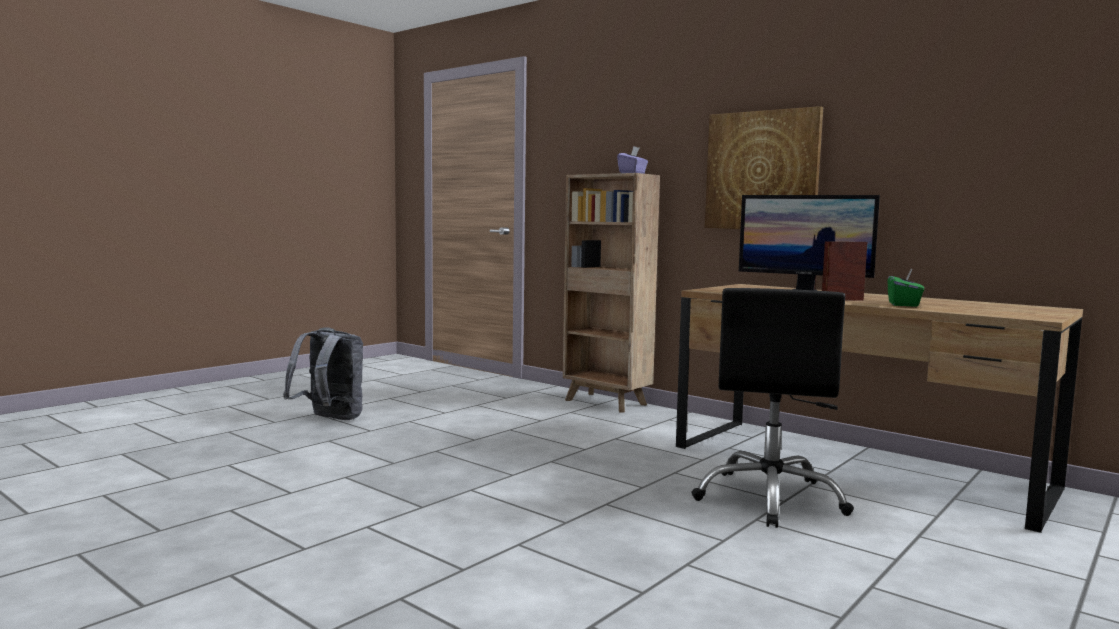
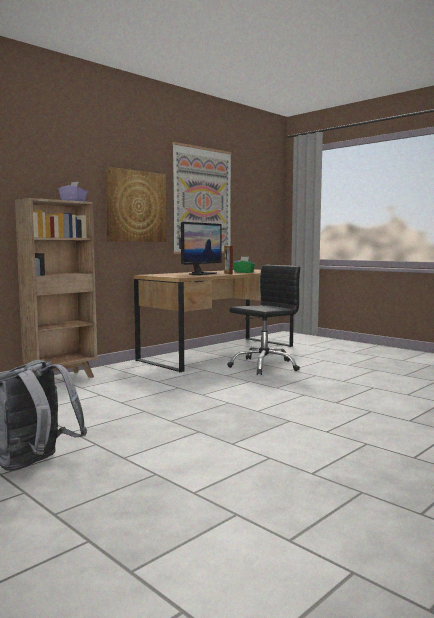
camera: 85 degrees left, 0 degrees up
black office chair [691,288,854,528] -> black office chair turned 60 degrees counterclockwise [227,265,300,375]
none -> picture [172,142,232,254]

